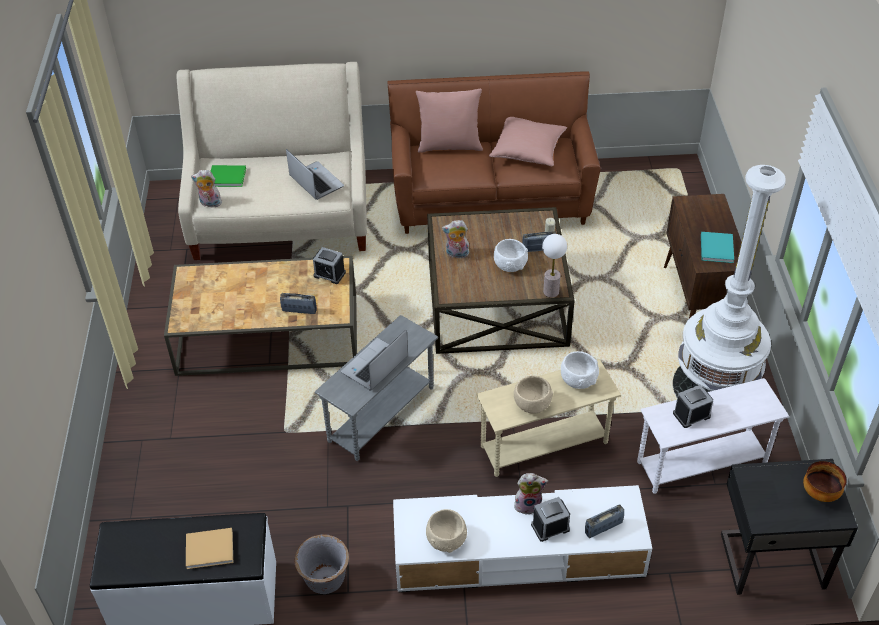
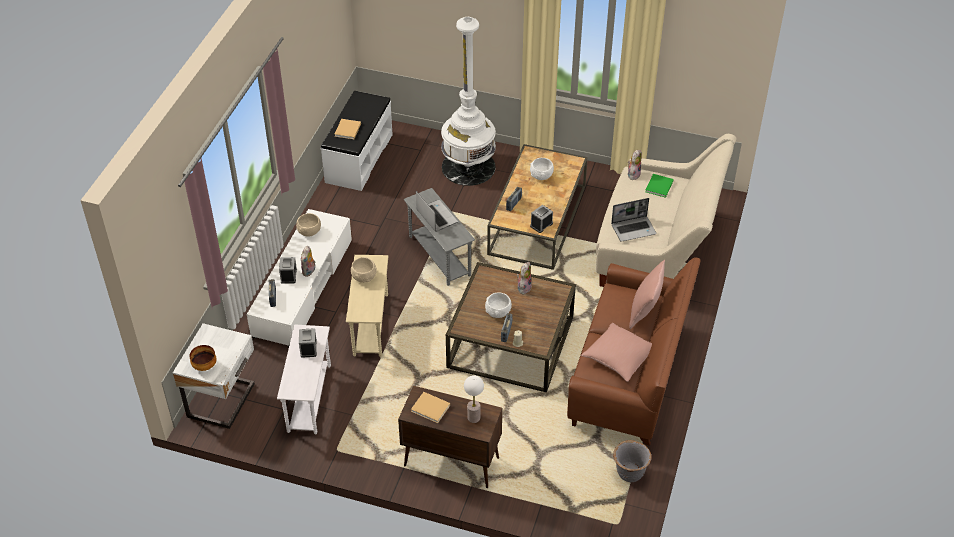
camera: 110 degrees right, 0 degrees up
grey planter [295,534,349,594] -> grey planter moved to [613,440,651,482]
table lamp [542,234,567,298] -> table lamp moved to [464,375,484,423]
white bowl [561,351,599,389] -> white bowl moved to [530,158,554,180]
white floor lamp [673,165,786,397] -> white floor lamp moved to [441,17,496,186]
turquoise book [701,232,734,263] -> beige book [411,392,450,423]
black nightstand [721,459,858,595] -> white nightstand [173,323,255,429]

